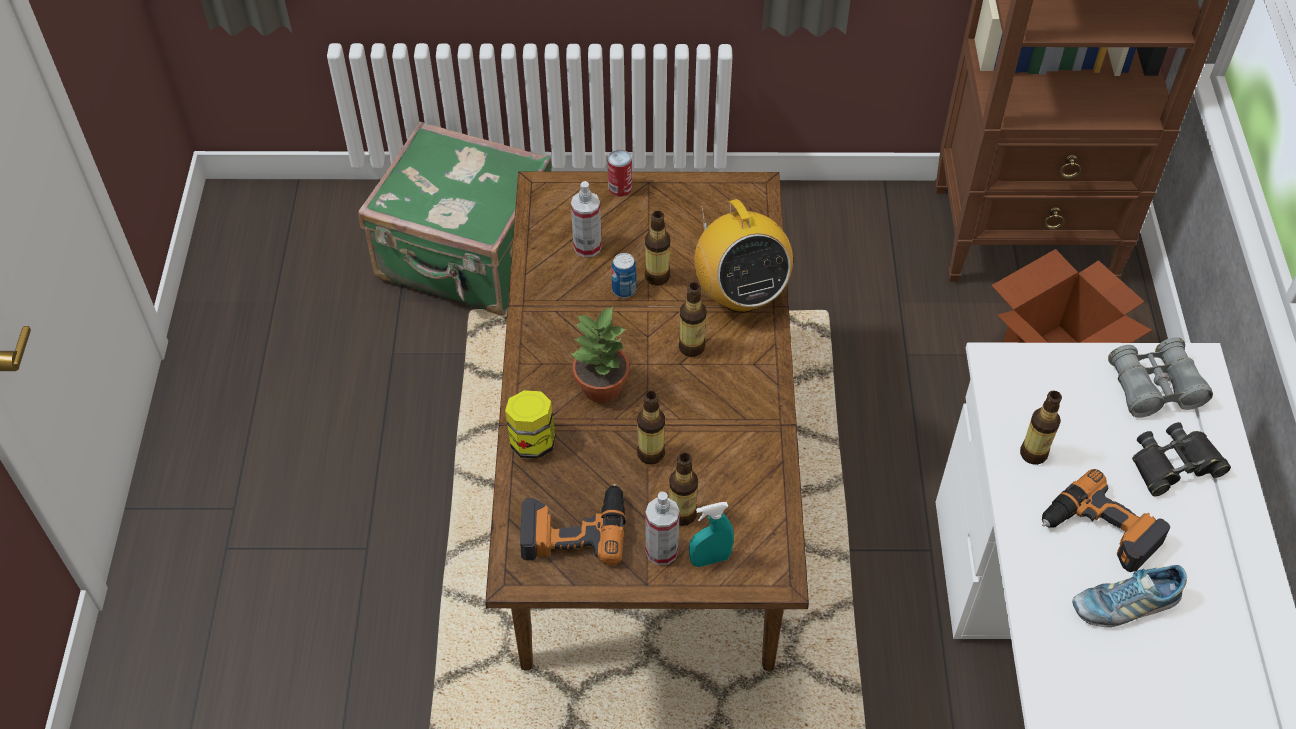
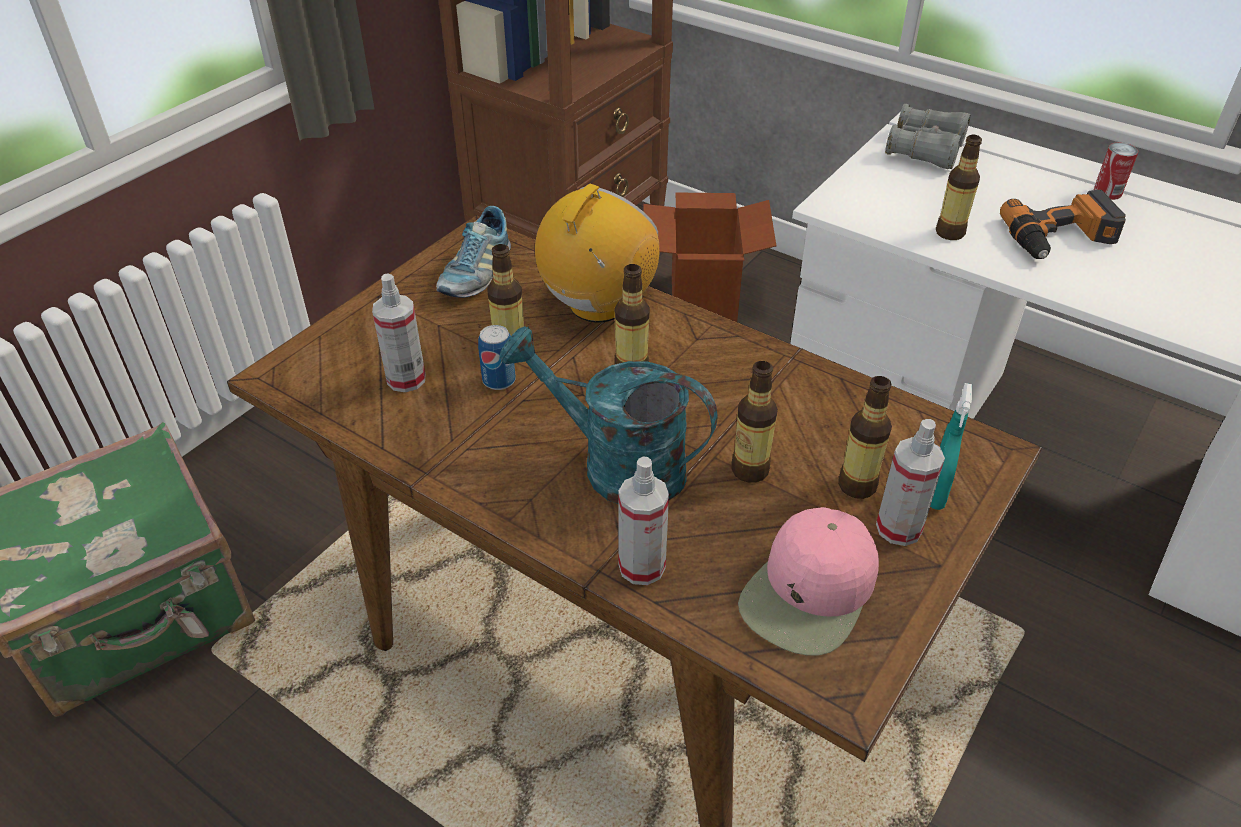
camera: 55 degrees left, 10 degrees down
jar [505,390,556,459] -> spray bottle [618,457,669,585]
power drill [520,484,626,565] -> pink cap [738,507,879,655]
potted plant [569,307,629,403] -> turquoise watering can [499,326,717,504]
can [608,150,632,197] -> can moved to [1094,143,1138,200]
radio [694,199,793,313] -> radio turned 75 degrees counterclockwise [535,184,660,322]
shoe [1072,565,1187,627] -> shoe moved to [436,206,511,298]
black binoculars [1132,422,1231,496] -> none

